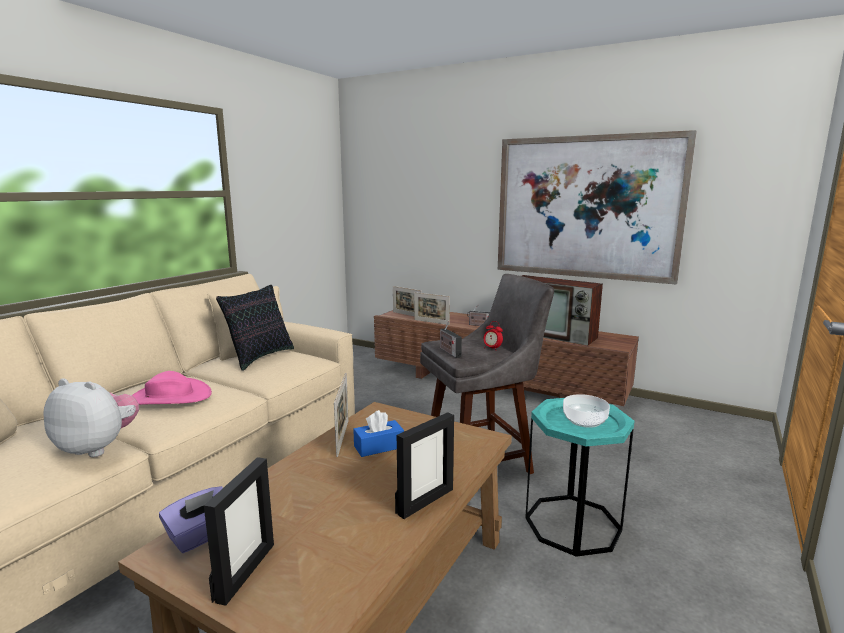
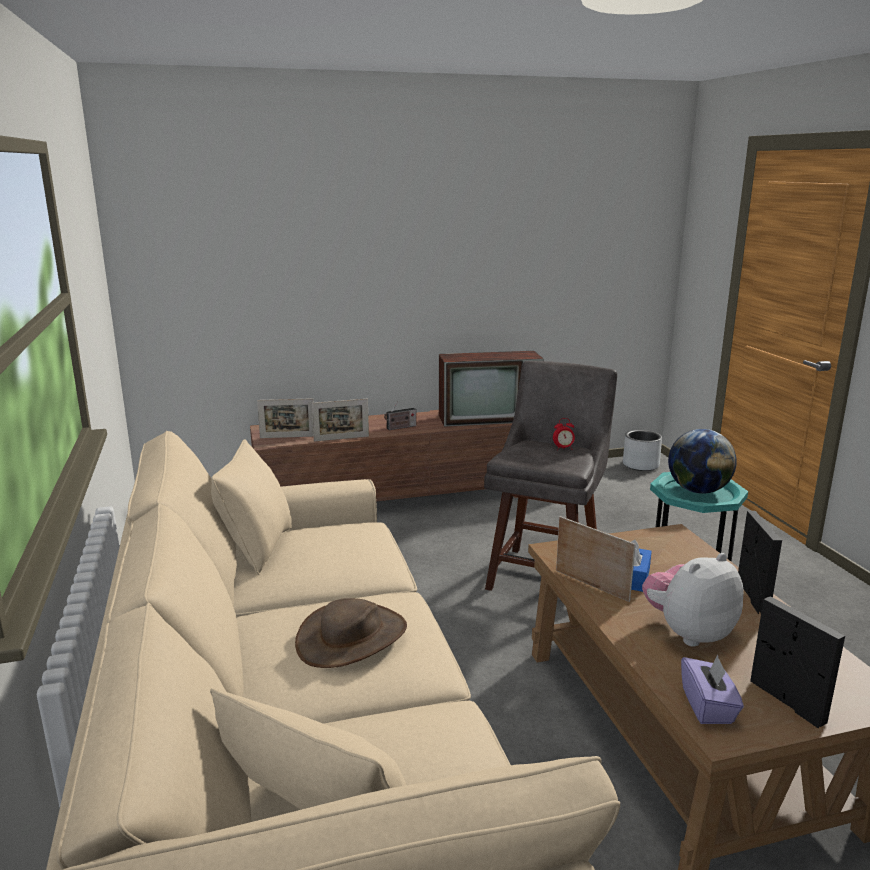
camera: 45 degrees left, 5 degrees up
plush toy [43,378,139,457] -> plush toy moved to [642,553,744,647]
pink hat [133,371,212,405] -> brown hat [295,598,407,668]
black pillow [216,285,294,371] -> none
radio [440,321,462,358] -> none
picture [498,130,697,285] -> none
bowl [563,394,610,428] -> globe [668,429,737,494]
none -> grey planter [623,430,662,471]

